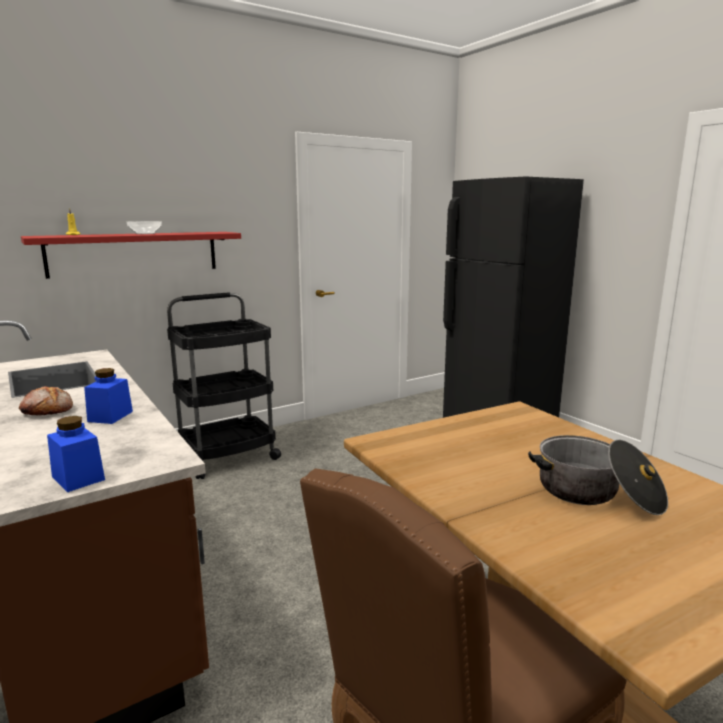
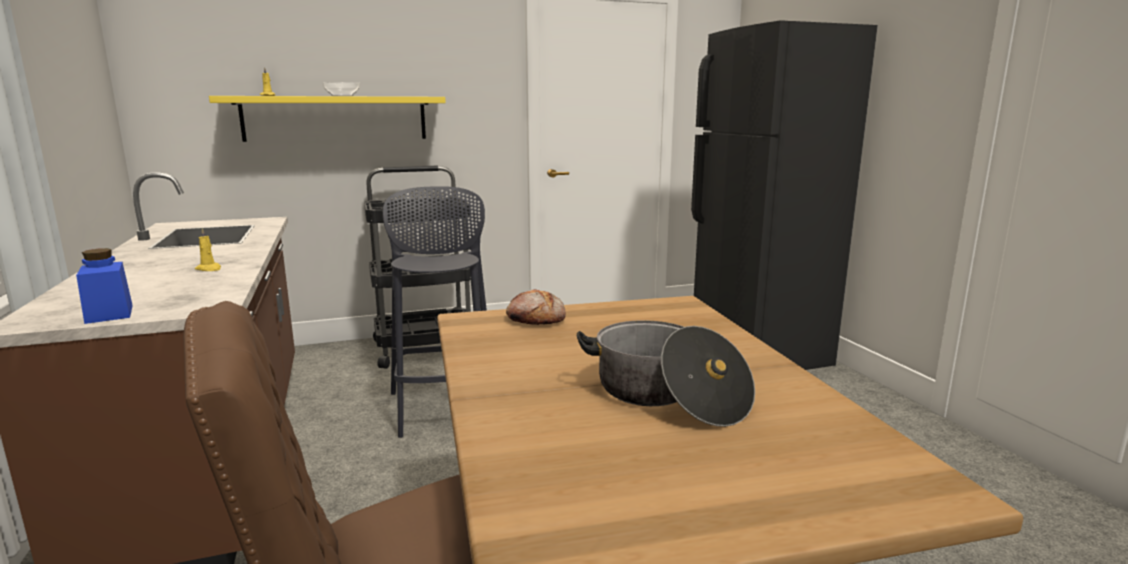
camera: 15 degrees right, 0 degrees up
bread [19,386,73,416] -> bread moved to [506,289,566,325]
red shelf [21,232,241,279] -> yellow shelf [209,96,446,142]
blue jar [84,368,133,424] -> yellow candle [195,228,221,271]
none -> grey stool [383,186,487,438]

